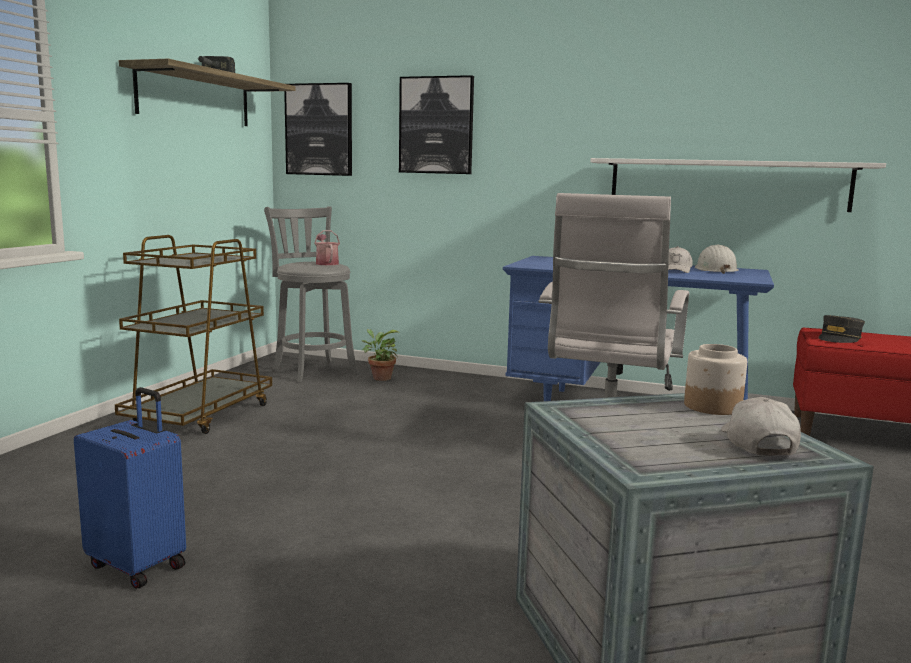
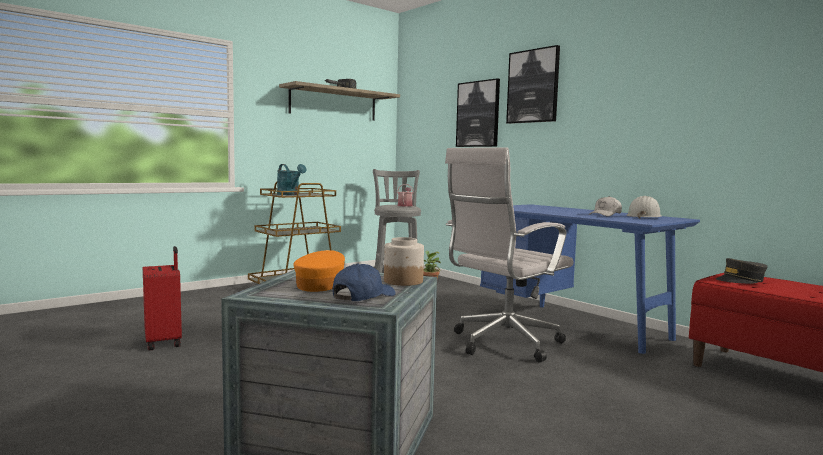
camera: 30 degrees right, 5 degrees down
blue suitcase [74,387,186,589] -> red suitcase [143,246,182,350]
picture [284,83,352,176] -> picture moved to [506,45,560,124]
white shelf [591,158,886,212] -> none
white cap [721,397,801,456] -> blue cap [332,263,396,301]
none -> turquoise watering can [277,164,307,195]
none -> orange cap [293,250,345,292]

